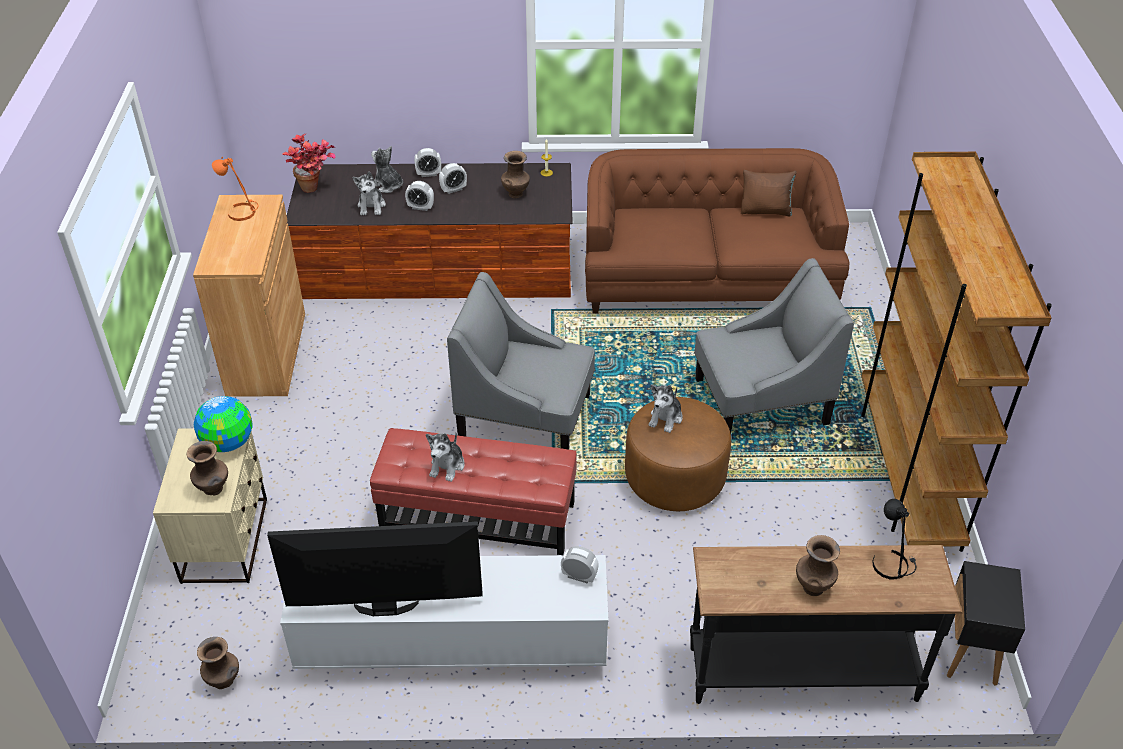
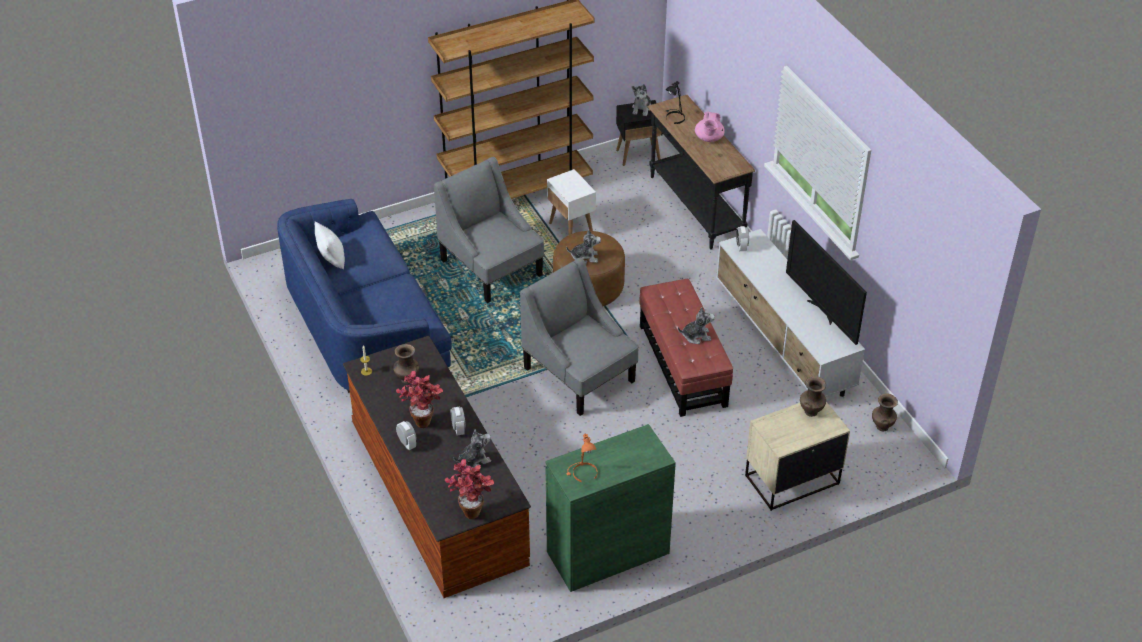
camera: 115 degrees left, 0 degrees up
brown cabinet [193,195,305,397] -> green cabinet [545,424,676,592]
globe [194,396,253,452] -> none
plush toy [371,146,403,193] -> plush toy moved to [632,84,651,116]
alarm clock [439,163,467,194] -> potted plant [396,371,443,428]
grey armchair [447,272,595,449] -> grey armchair turned 150 degrees clockwise [520,258,638,416]
brown sofa [585,148,849,313] -> blue sofa [277,199,452,393]
brown pillow [741,170,797,216] -> white pillow [314,222,345,270]
brown vase [796,535,840,596] -> pink teapot [695,112,725,142]
none -> white side table [547,169,596,235]

